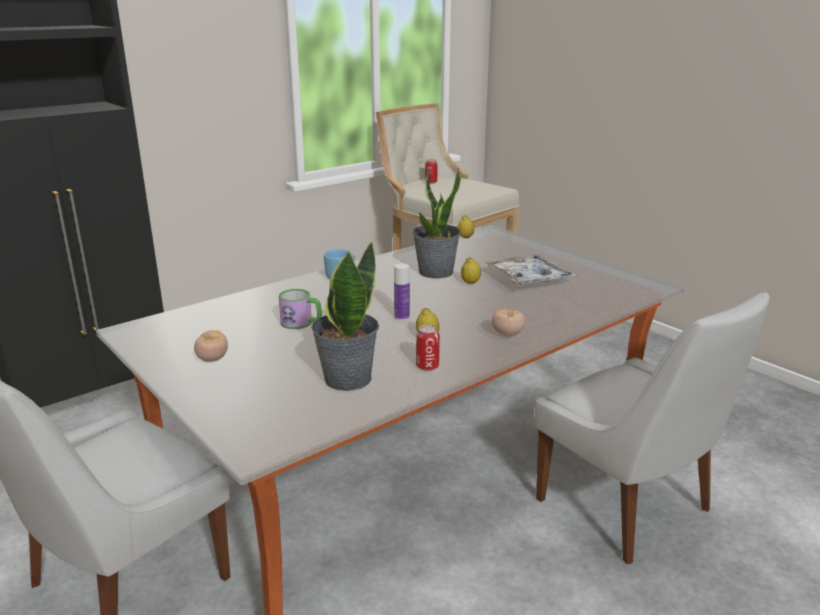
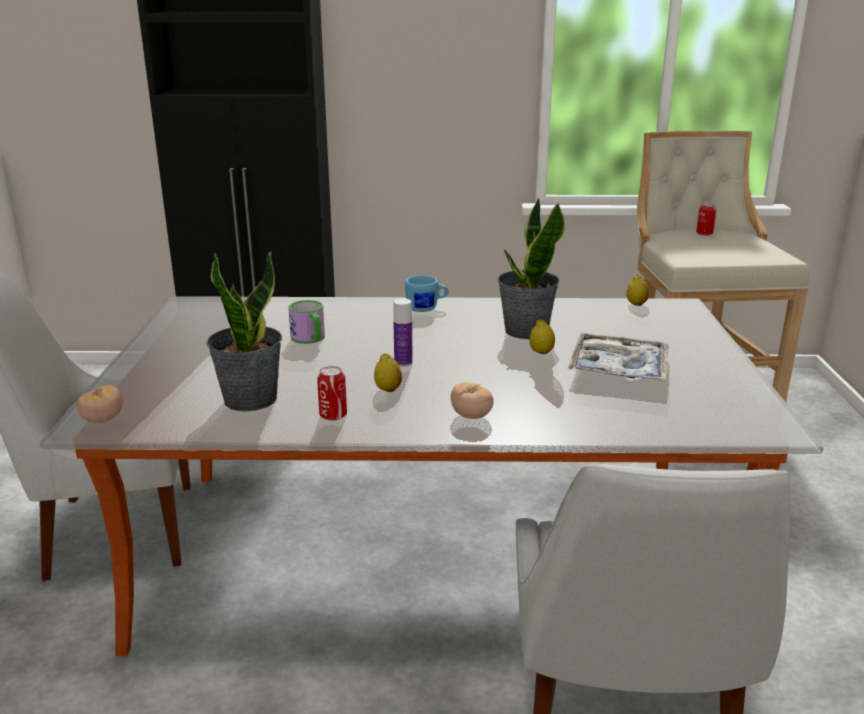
camera: 40 degrees right, 0 degrees up
tomato [194,330,228,362] -> tomato moved to [77,385,123,423]

